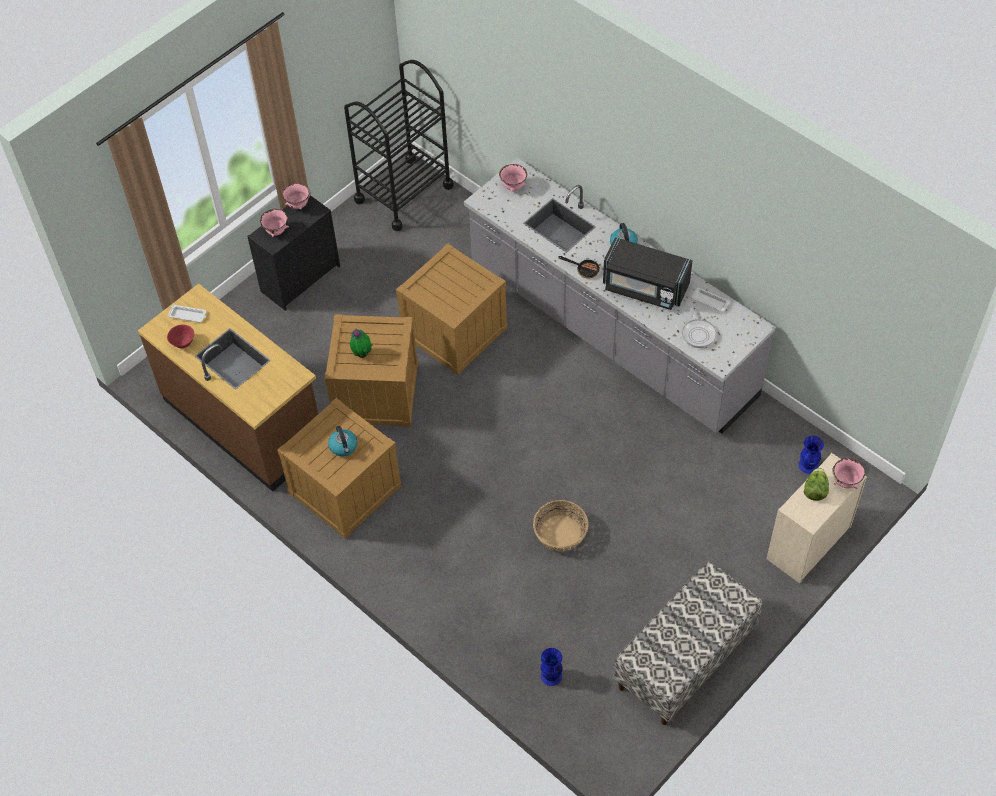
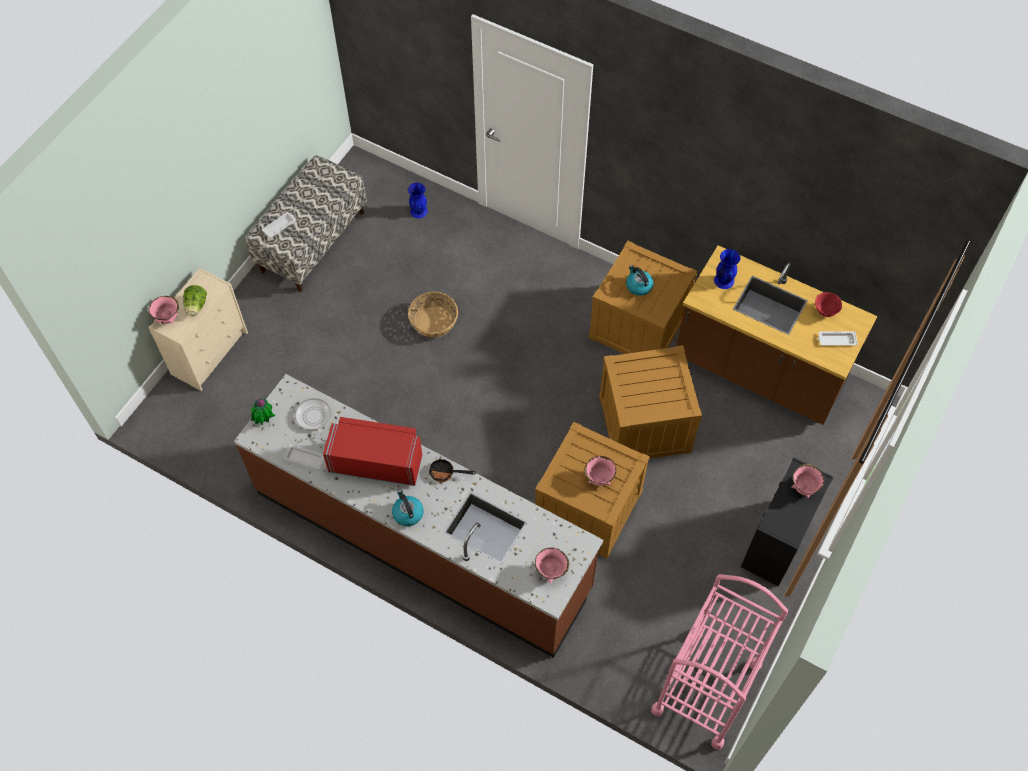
camera: 165 degrees right, 5 degrees up
pink bowl [282,183,310,209] -> pink bowl moved to [584,456,616,486]
black cart [344,60,454,231] -> pink cart [651,574,788,750]
potted plant [350,329,373,358] -> potted plant moved to [251,398,275,425]
grey counter [464,158,776,434] -> brown counter [234,374,603,658]
black microwave [603,237,692,310] -> red microwave [323,417,422,486]
blue vase [798,436,824,474] -> blue vase moved to [714,249,740,289]
none -> white tray [262,212,296,238]

